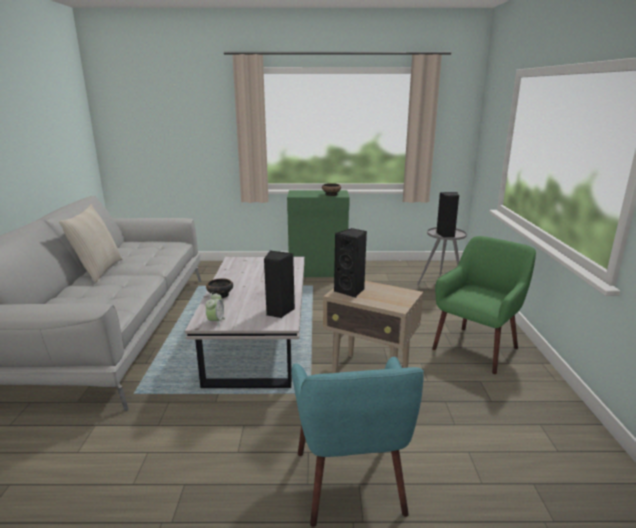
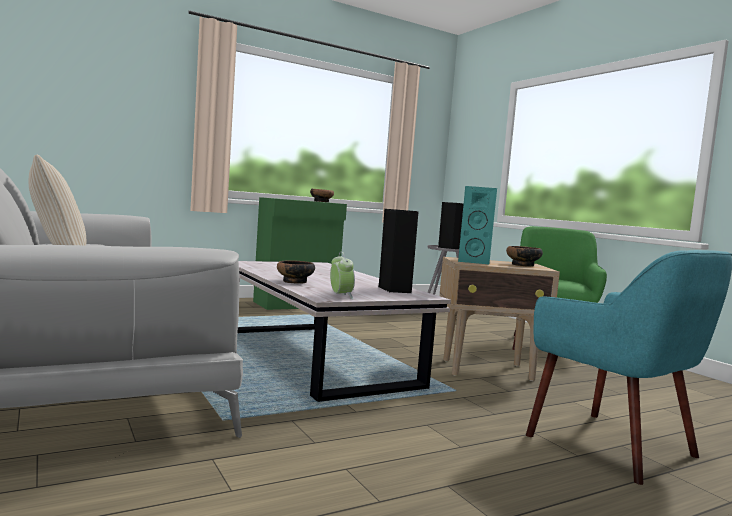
camera: 30 degrees left, 15 degrees down
black speaker [334,228,367,298] -> turquoise speaker [458,186,497,264]
none -> bowl [506,246,543,267]

